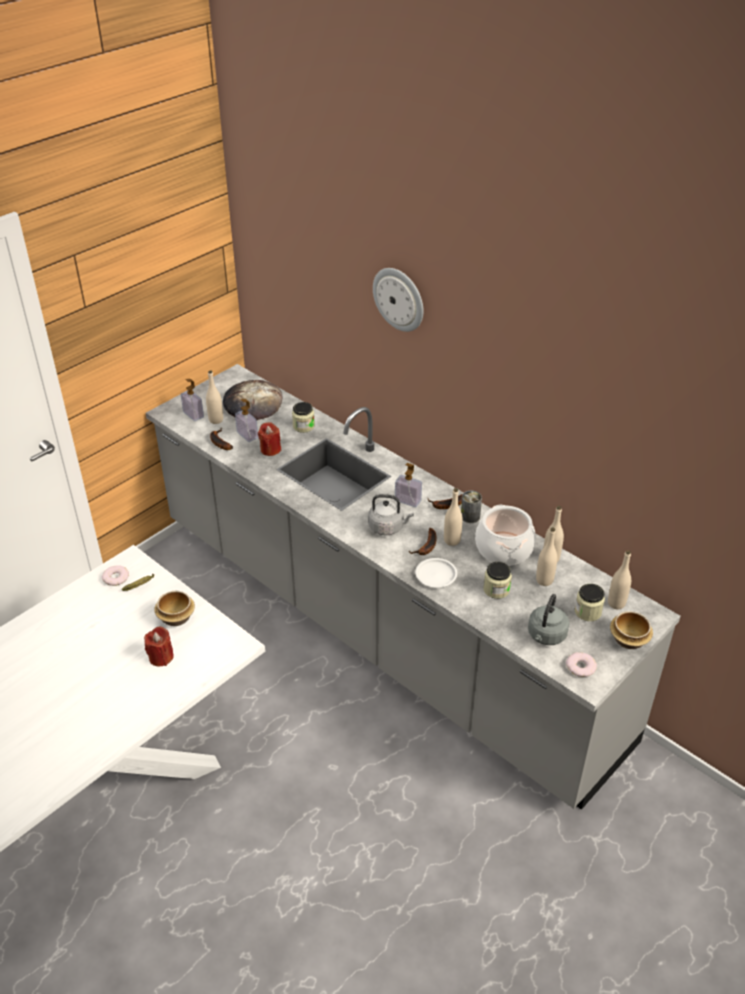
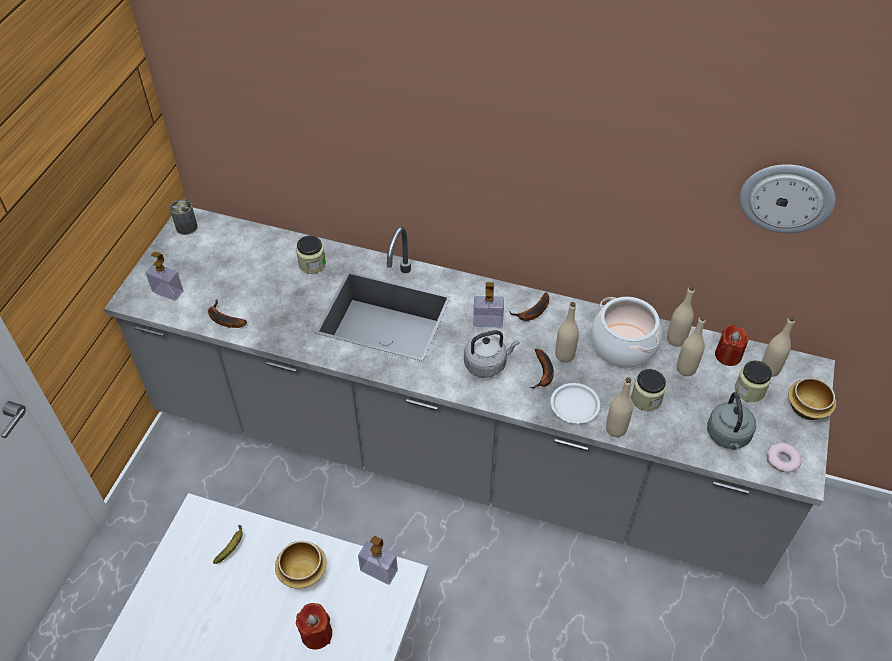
camera: 25 degrees left, 10 degrees up
donut [102,565,129,586] -> none
beige bottle [206,370,223,424] -> beige bottle moved to [606,377,633,437]
bread [223,380,283,420] -> none
soap dispenser [235,399,258,442] -> soap dispenser moved to [358,536,398,585]
red candle [258,422,281,456] -> red candle moved to [715,324,749,366]
wall clock [373,268,424,332] -> wall clock moved to [740,164,835,233]
can [461,491,482,523] -> can moved to [170,199,197,235]

